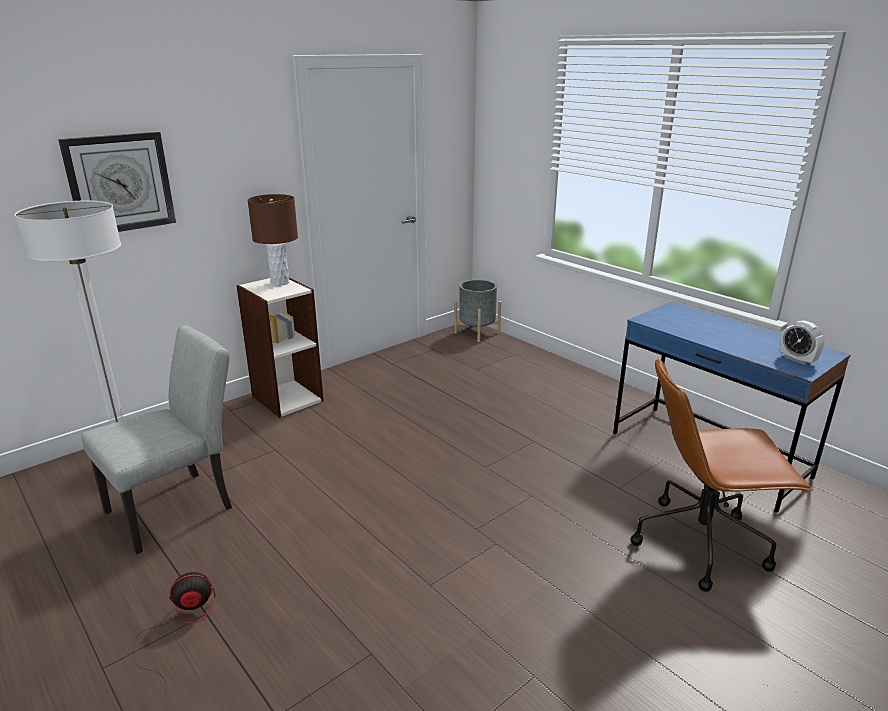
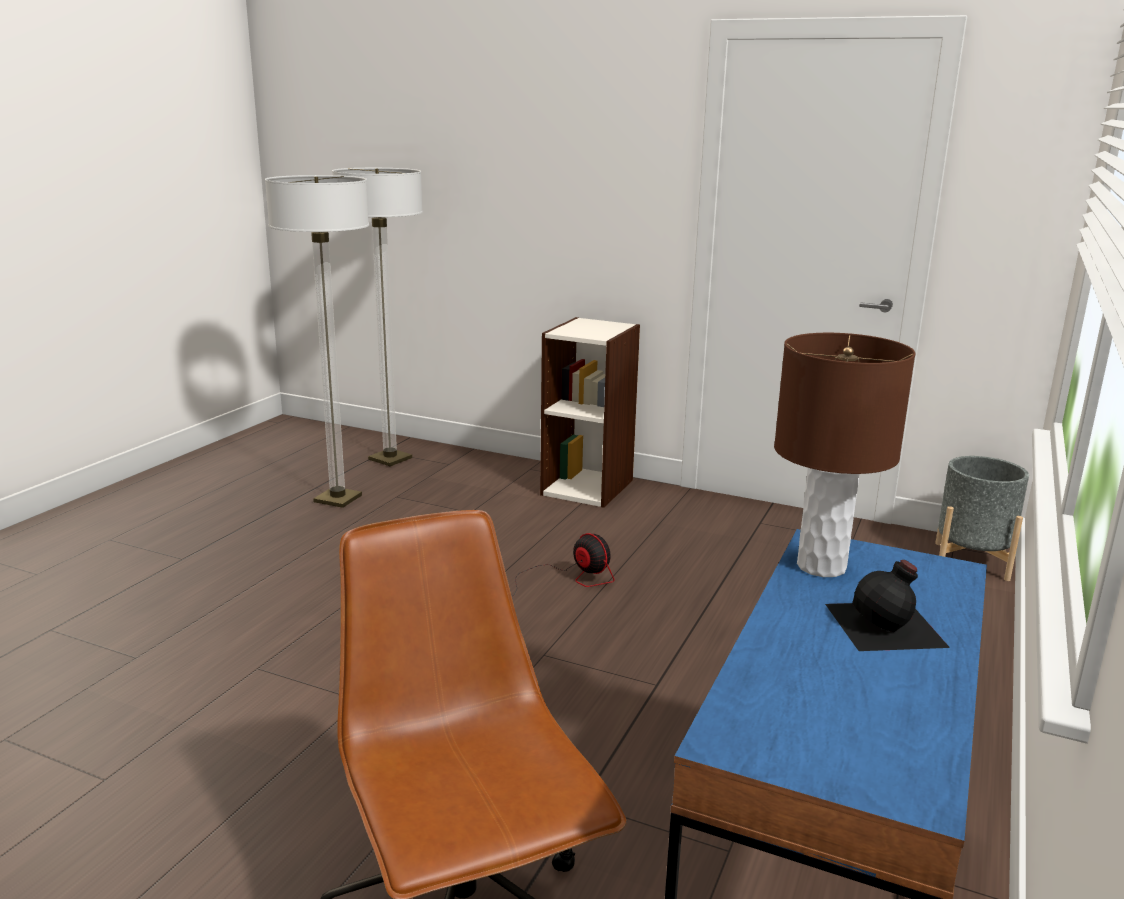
camera: 65 degrees right, 5 degrees down
wall clock [58,132,176,232] -> none
grey chair [81,325,232,554] -> floor lamp [265,175,369,508]
fan [132,572,215,691] -> fan moved to [513,533,614,596]
brown table lamp [248,194,298,286] -> brown table lamp moved to [774,333,916,577]
alarm clock [780,321,824,365] -> none
none -> black bottle [825,560,950,651]

